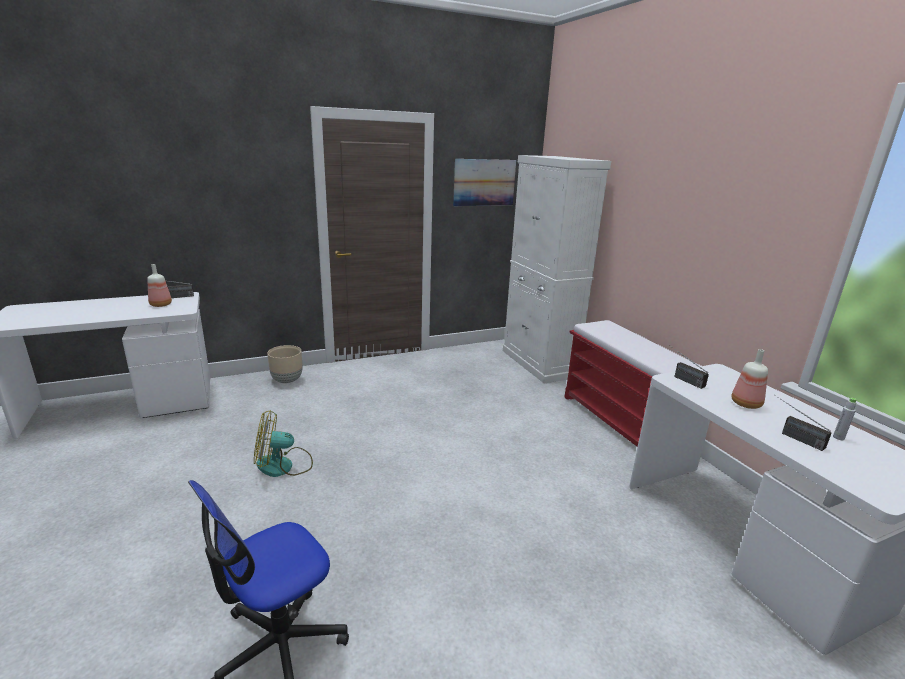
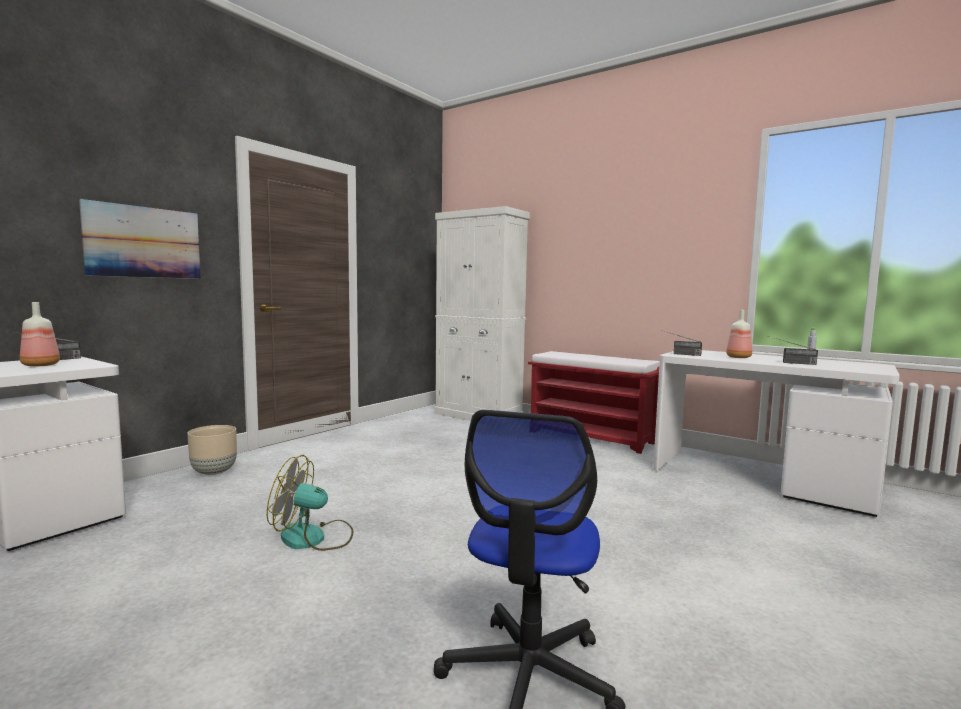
camera: 30 degrees left, 15 degrees down
fan [254,410,313,477] -> fan turned 45 degrees clockwise [267,455,353,551]
picture [453,159,516,206] -> picture moved to [79,199,201,279]

